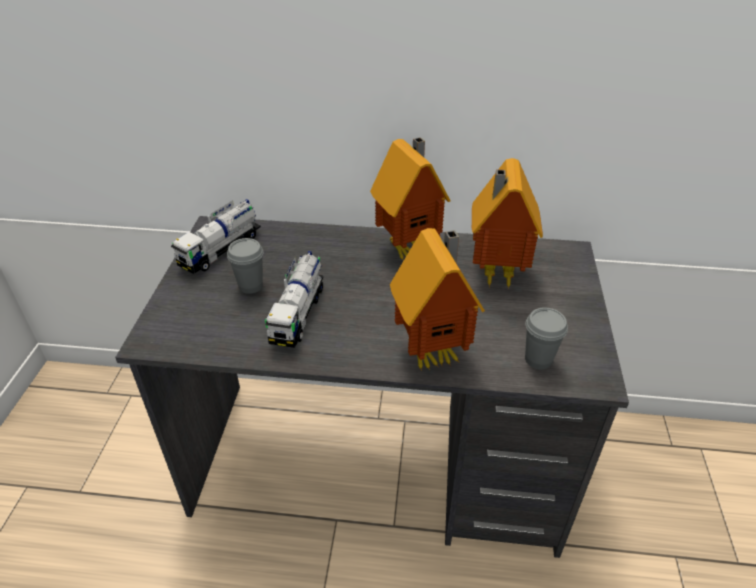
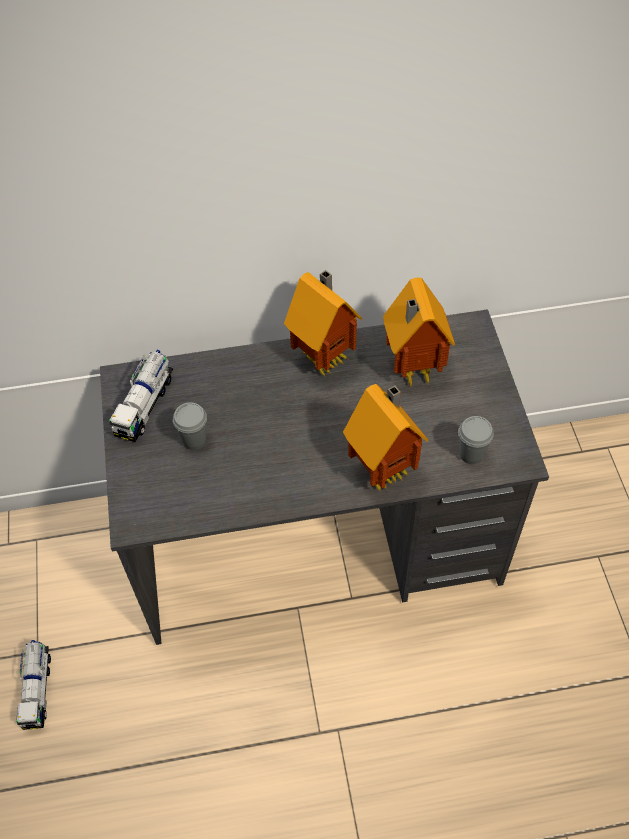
camera: 15 degrees left, 15 degrees up
toy truck [265,251,323,348] -> toy truck moved to [16,640,51,730]

